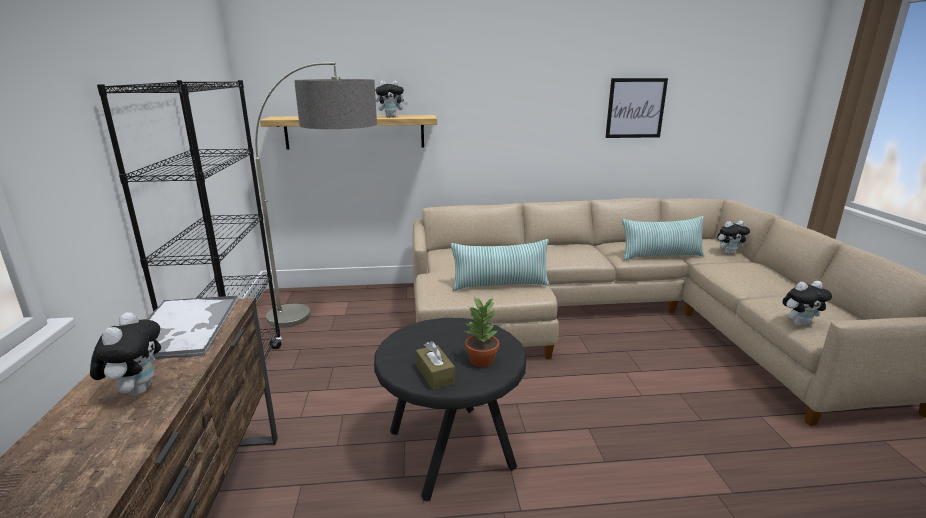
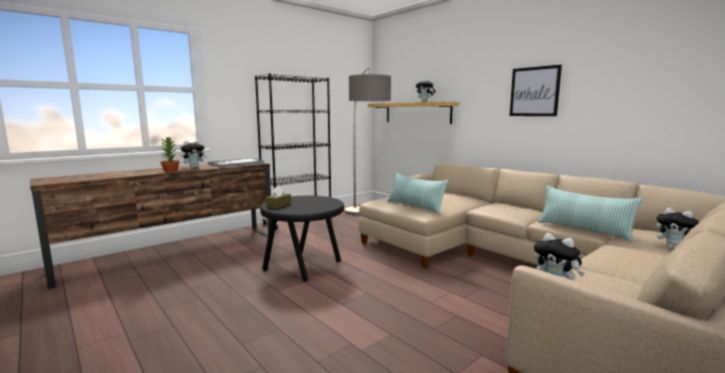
camera: 55 degrees right, 10 degrees down
potted plant [465,297,499,367] -> potted plant moved to [161,137,180,173]
picture [605,78,668,138] -> picture moved to [510,65,562,116]

